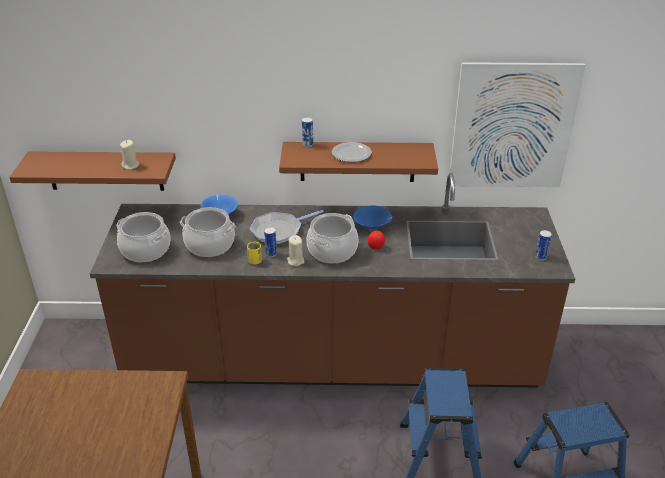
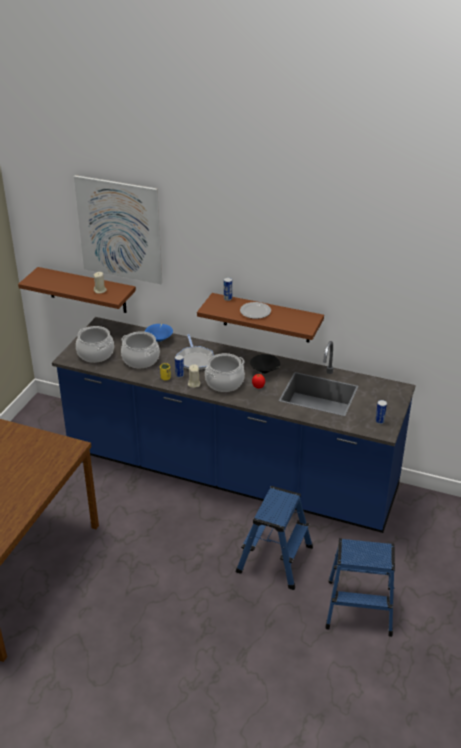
camera: 20 degrees right, 0 degrees up
brown counter [90,173,575,387] -> blue counter [52,317,416,533]
frying pan [250,210,323,245] -> frying pan turned 90 degrees counterclockwise [177,334,214,370]
blue bowl [353,205,392,230] -> black bowl [250,354,280,374]
picture [450,62,585,187] -> picture moved to [74,175,162,284]

